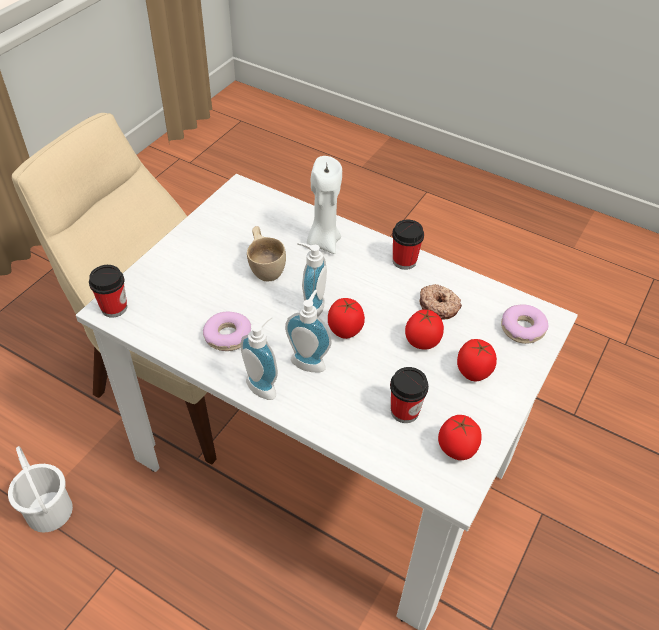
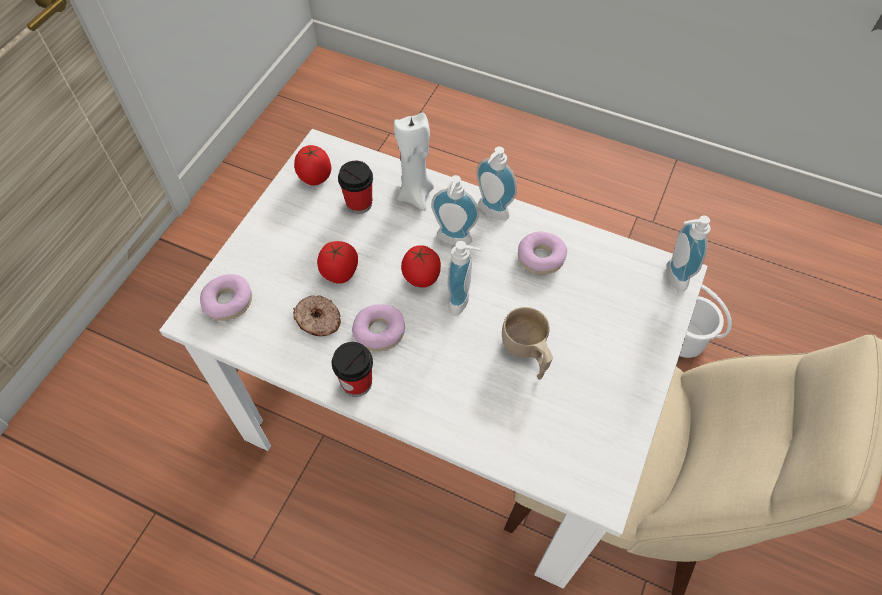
camera: 175 degrees right, 10 degrees up
cup [89,265,127,318] -> soap dispenser [666,216,711,292]
white candle [307,156,342,254] -> white candle moved to [394,112,434,211]
tomato [457,339,497,381] -> none
none -> donut [352,304,405,352]

